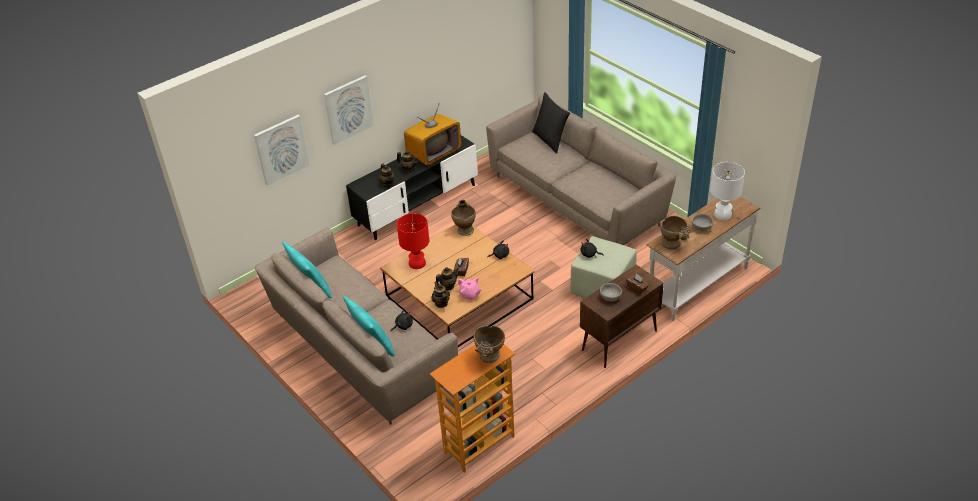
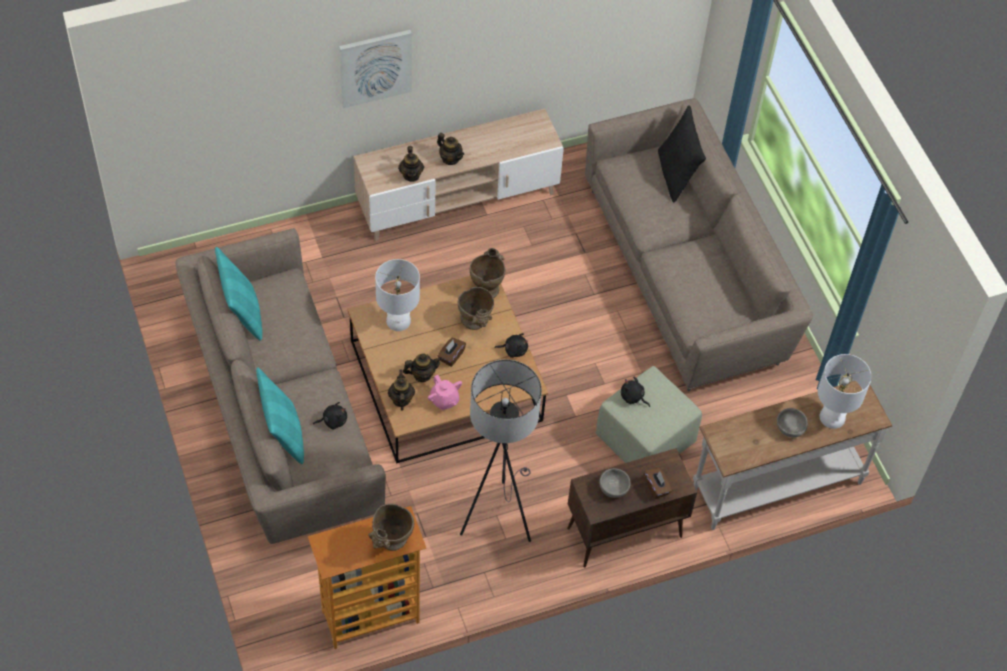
camera: 15 degrees right, 15 degrees up
picture [254,115,310,186] -> none
black tv stand [346,135,478,240] -> beige tv stand [354,108,564,241]
red table lamp [397,213,429,269] -> white table lamp [375,259,420,331]
television [404,103,461,165] -> none
beige vase [660,216,691,249] -> beige vase moved to [458,287,494,330]
none -> grey floor lamp [460,359,542,542]

